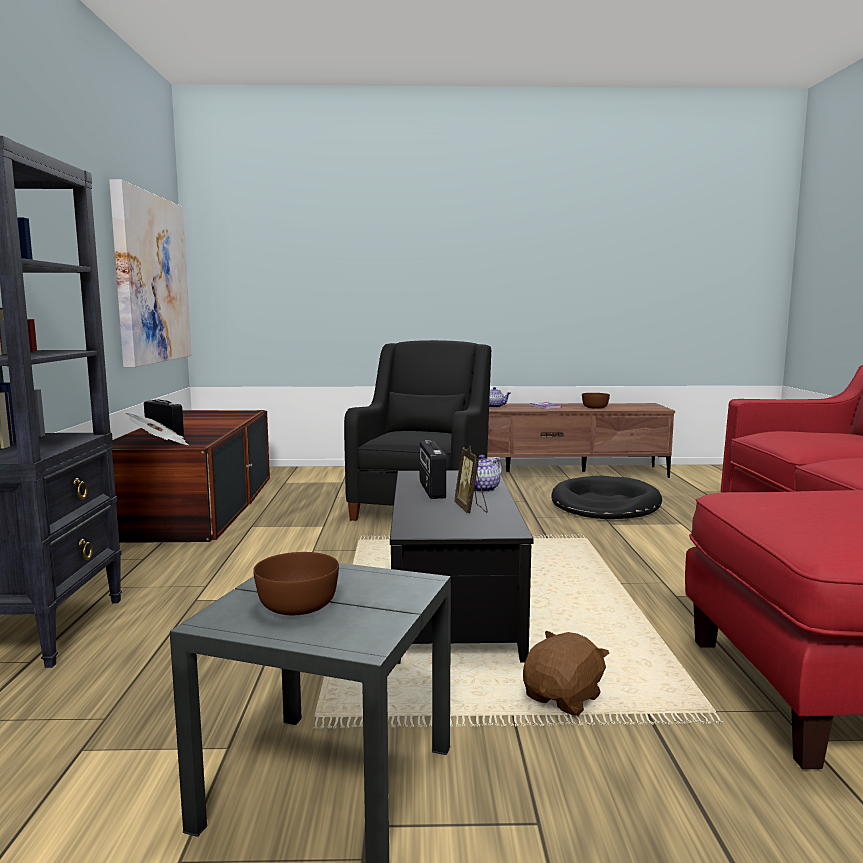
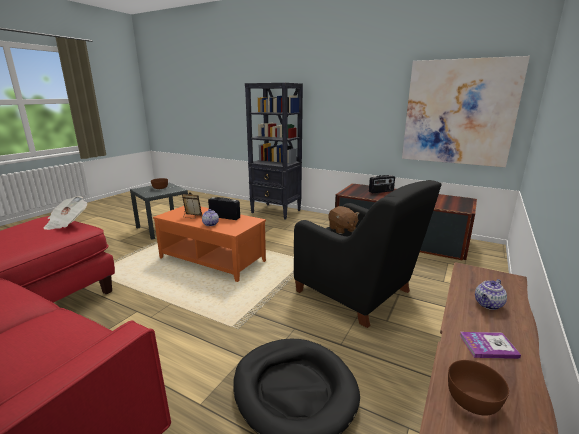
camera: 120 degrees right, 10 degrees up
newspaper [125,413,188,445] -> newspaper moved to [43,196,87,230]
black coffee table [390,470,534,664] -> orange coffee table [153,206,266,282]
brown plush toy [523,630,609,716] -> brown plush toy moved to [328,206,360,234]

